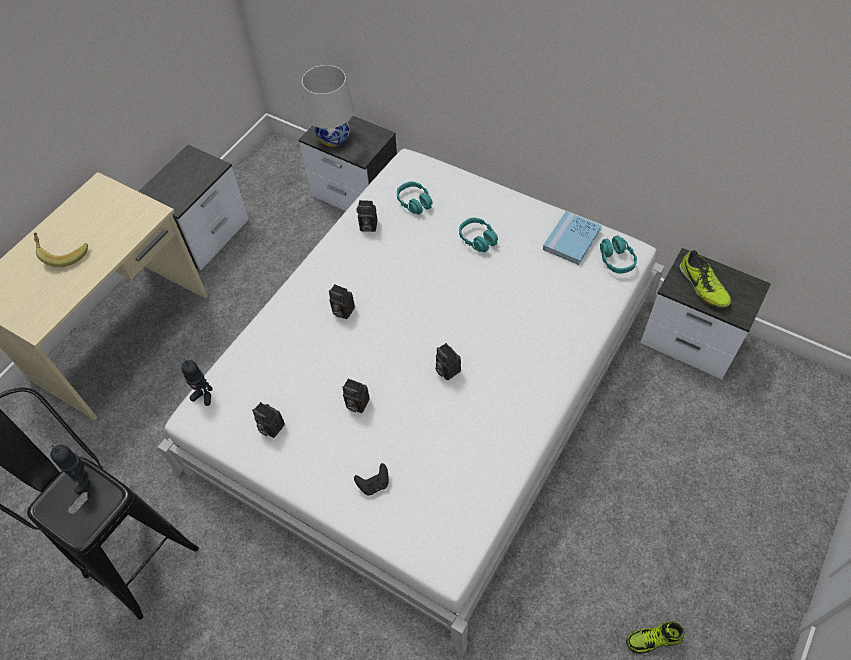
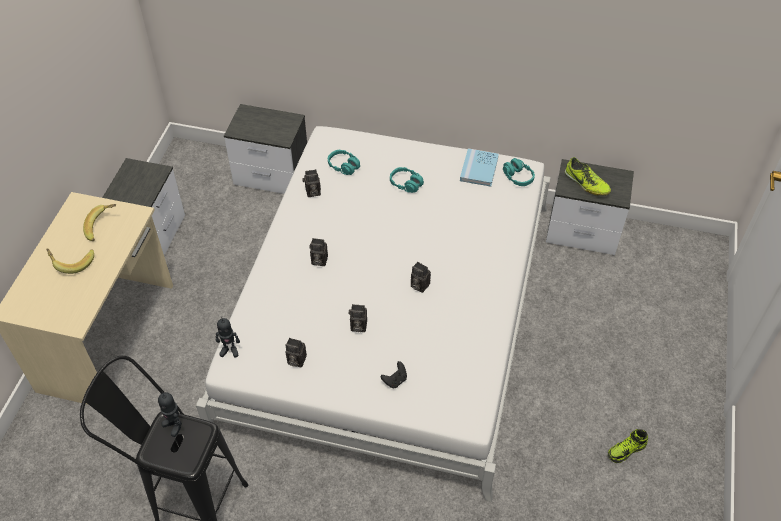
camera: 20 degrees left, 5 degrees down
white table lamp [302,65,354,147] -> none
none -> banana [83,204,116,241]

